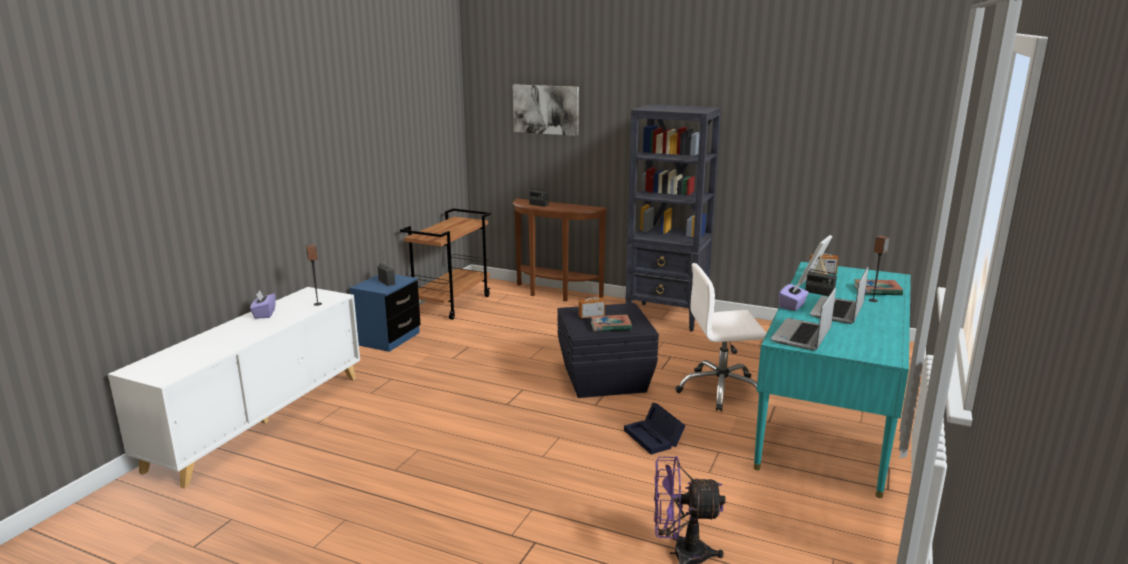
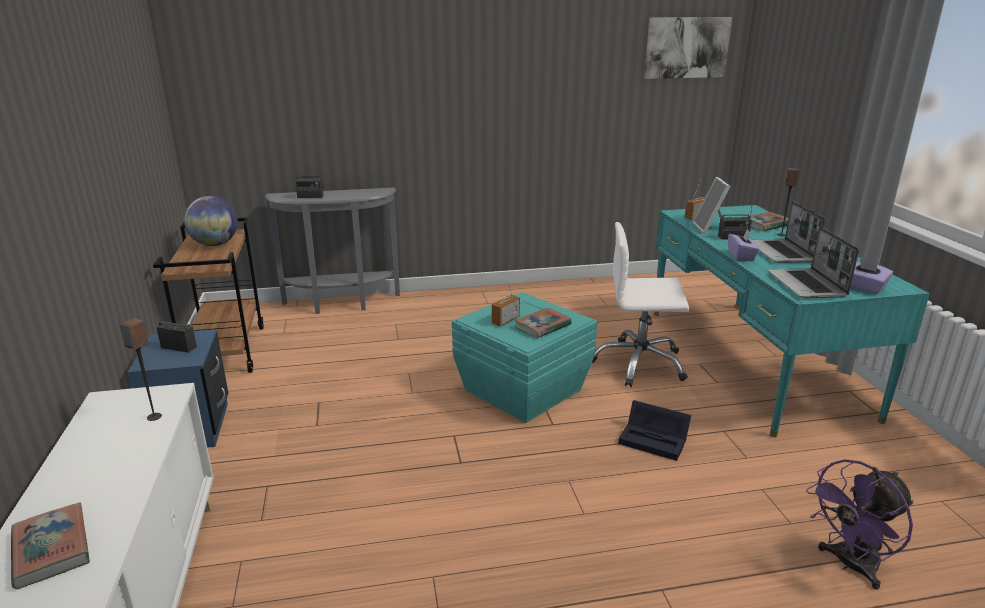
camera: 35 degrees left, 5 degrees up
purple tissue box [250,291,276,319] -> purple tissue box moved to [851,258,893,294]
picture [513,84,579,136] -> picture moved to [644,17,732,79]
brown console table [513,198,608,301] -> grey console table [265,188,400,314]
black storage box [557,303,659,398] -> turquoise storage box [452,292,597,423]
black bookcase [625,104,721,332] -> none
white office chair [675,263,767,412] -> white office chair turned 45 degrees clockwise [592,222,689,387]
none -> book [11,502,90,589]
none -> globe [184,196,238,246]

